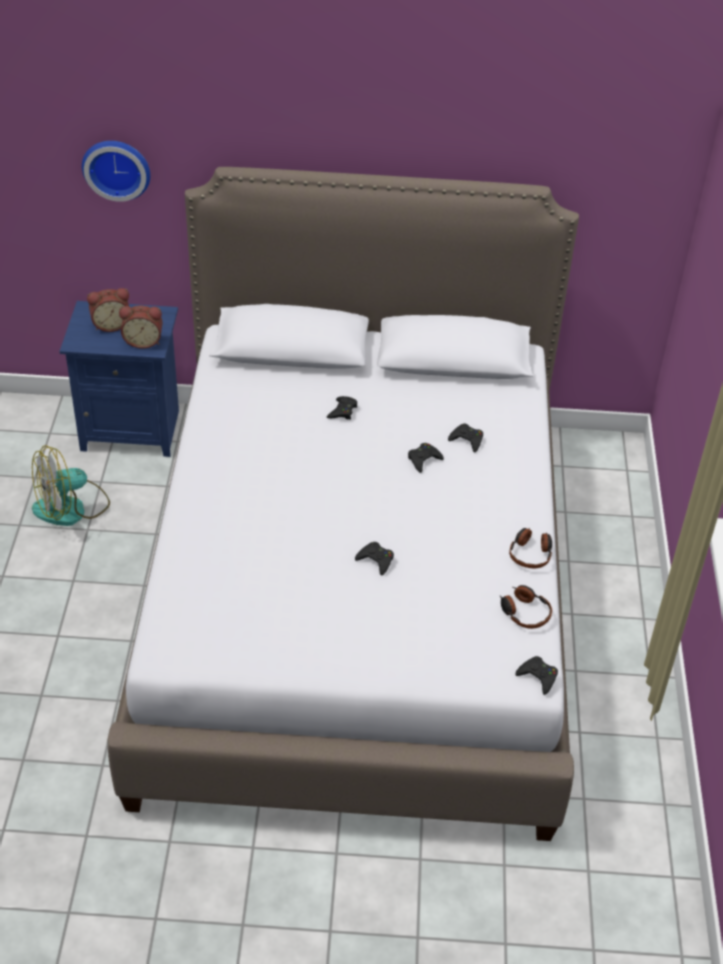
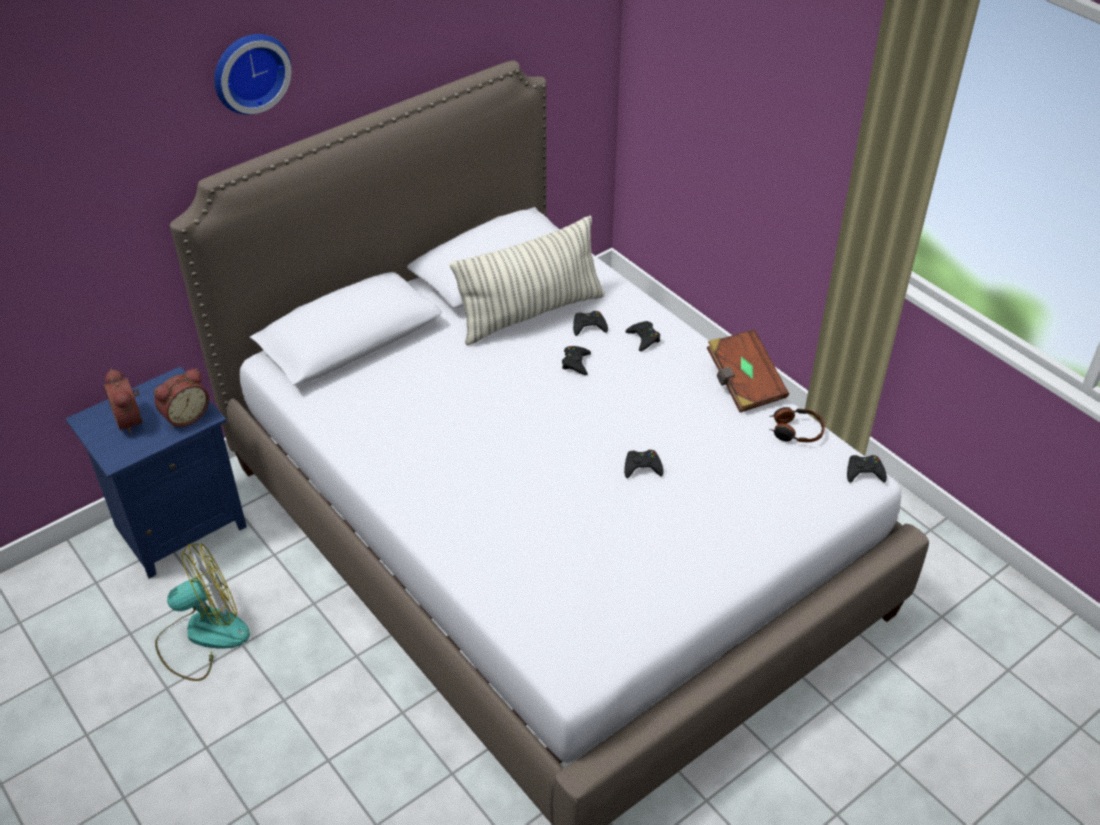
camera: 40 degrees left, 0 degrees up
fan [32,445,110,526] -> fan turned 135 degrees counterclockwise [155,544,250,681]
wall clock [82,141,150,202] -> wall clock moved to [214,34,291,115]
alarm clock [87,288,129,332] -> alarm clock turned 120 degrees clockwise [104,369,143,434]
black game controller [327,396,357,420] -> black game controller moved to [625,321,660,351]
headphones [509,528,552,568] -> brown book [707,329,789,412]
none -> pillow [450,215,605,345]

